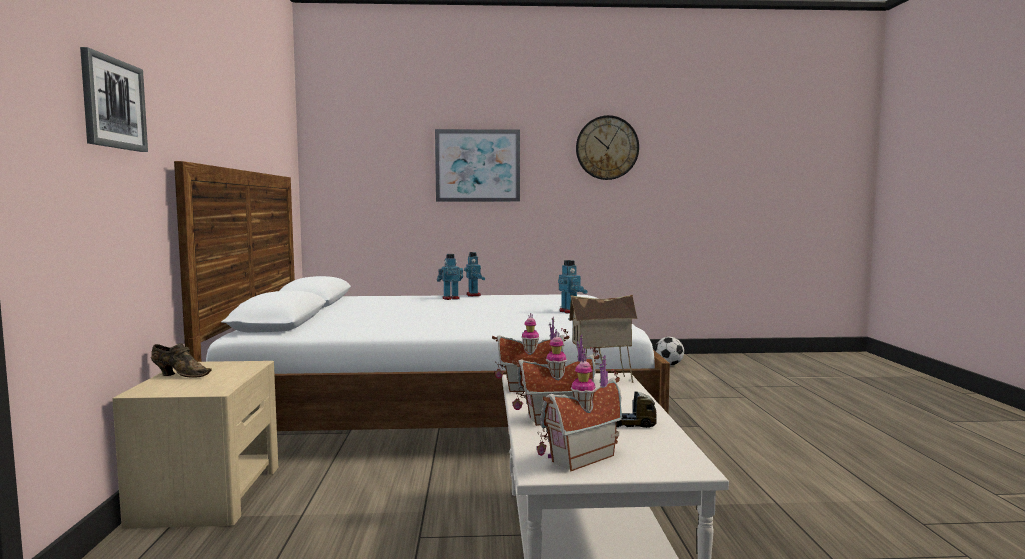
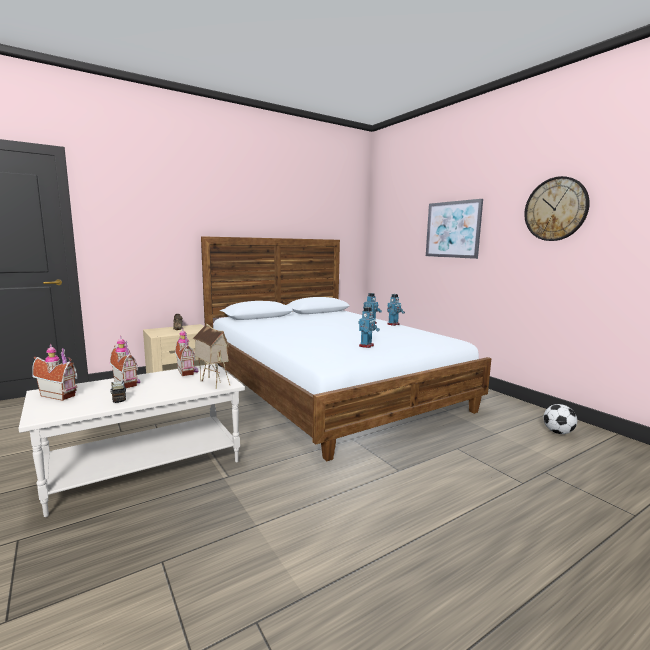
camera: 60 degrees right, 5 degrees up
picture [80,47,148,152] -> none

